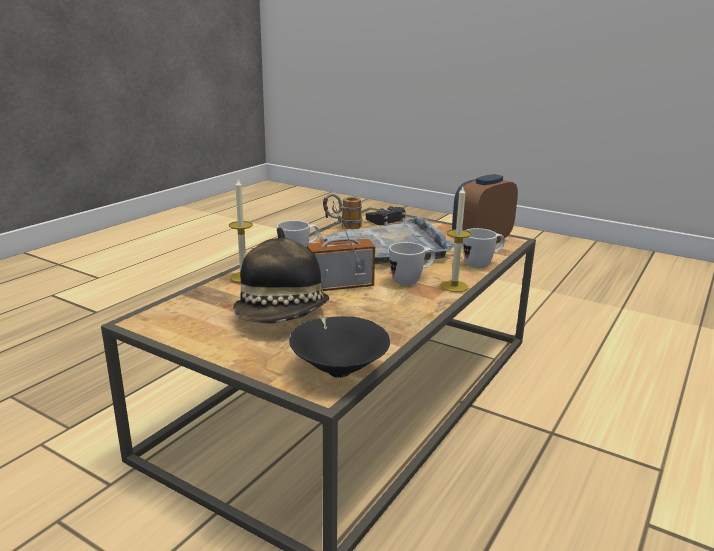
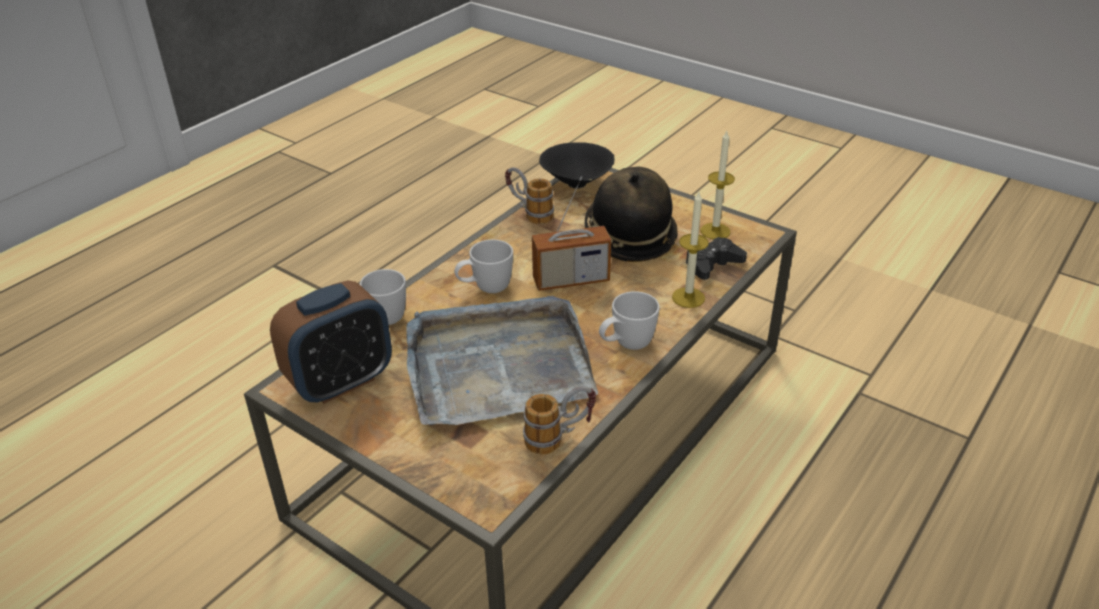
camera: 175 degrees left, 15 degrees up
black game controller [366,206,405,226] -> black game controller moved to [686,237,747,280]
candle [441,187,471,292] -> candle moved to [700,131,735,239]
none -> mug [505,167,554,224]

